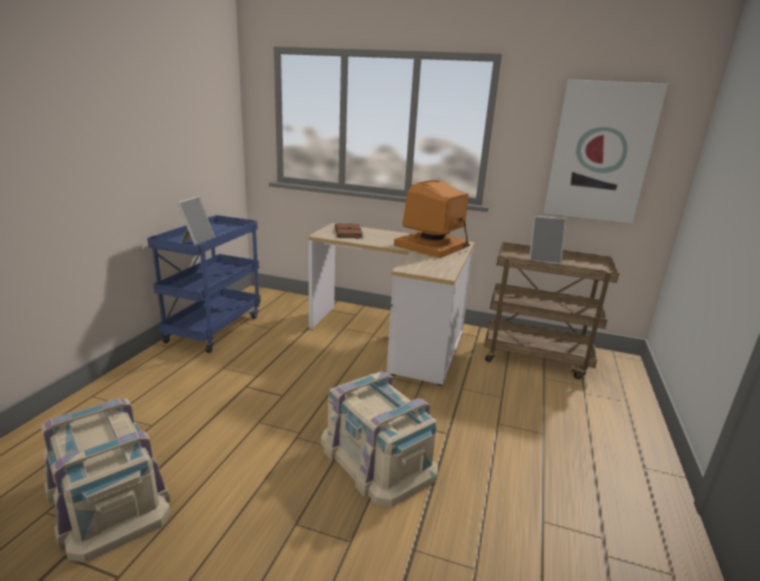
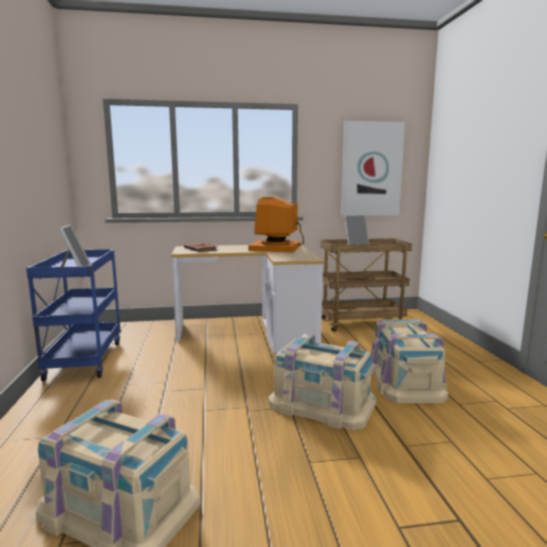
camera: 25 degrees left, 10 degrees down
none -> beige storage box [371,319,448,403]

